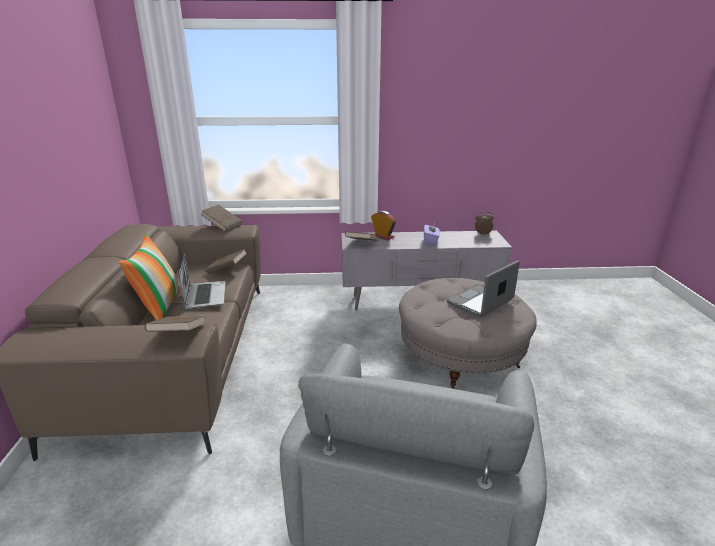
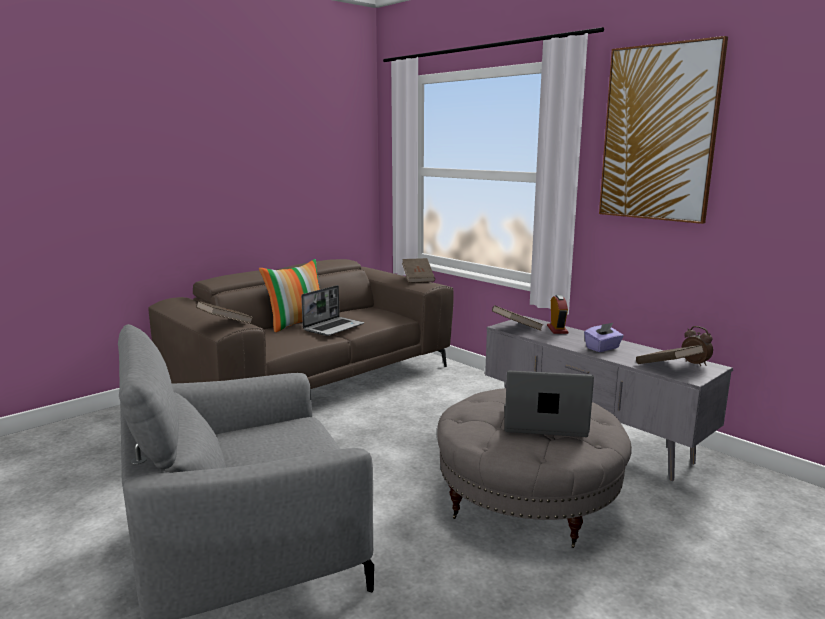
camera: 50 degrees right, 10 degrees down
brown book [206,249,247,274] -> brown book moved to [636,345,705,364]
none -> picture [599,36,728,224]

